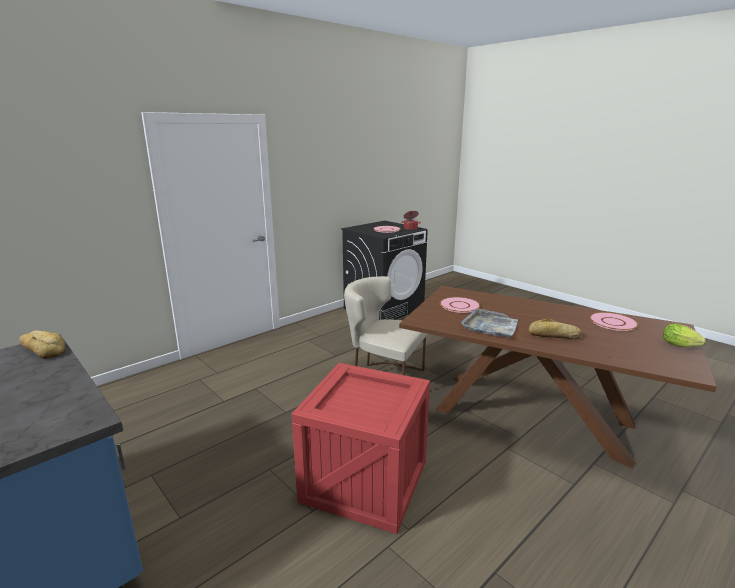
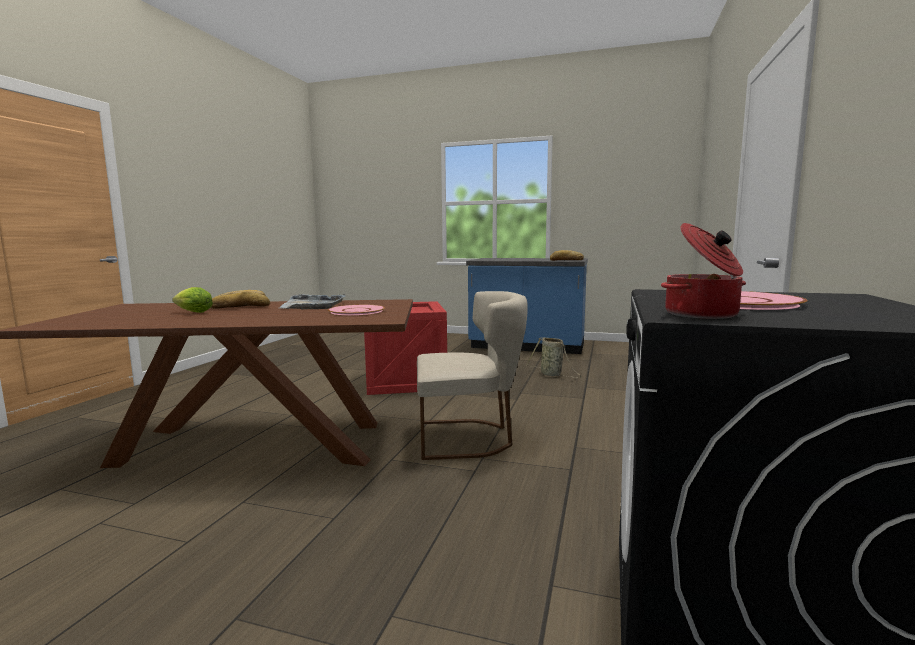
camera: 150 degrees right, 10 degrees down
pink plate [590,312,638,331] -> none
lettuce [663,323,706,347] -> lettuce moved to [172,287,213,313]
none -> basket [526,337,580,378]

